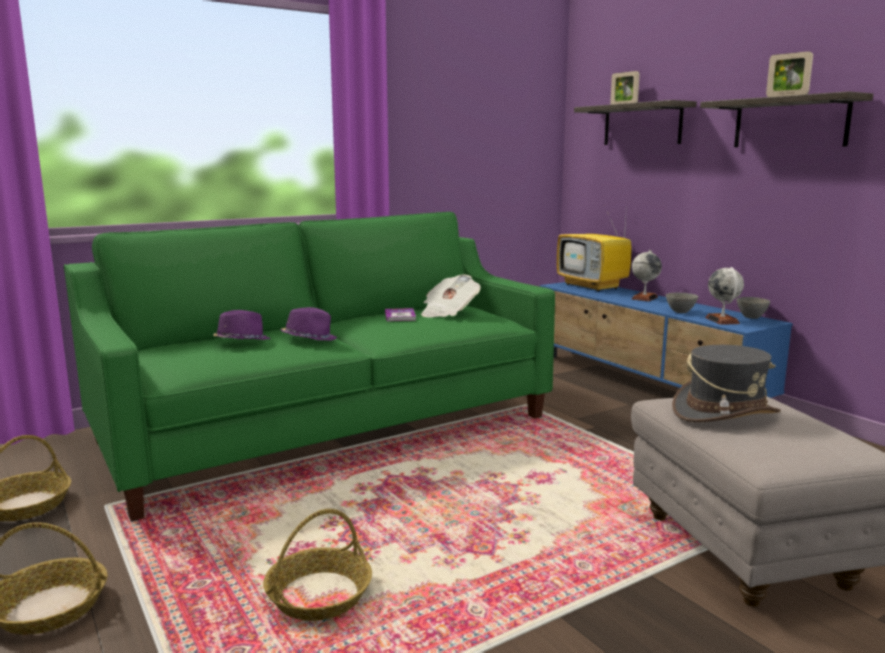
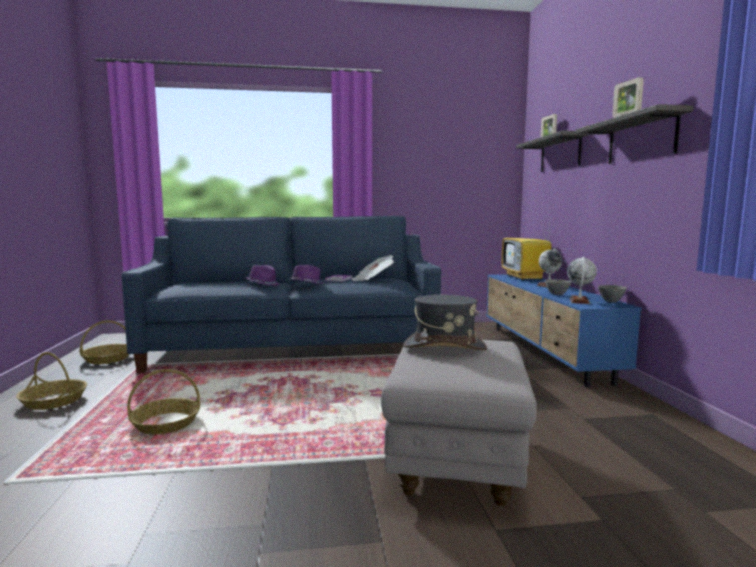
camera: 25 degrees right, 5 degrees down
green sofa [64,212,555,521] -> blue sofa [122,216,441,373]
purple hat [213,310,270,340] -> purple hat moved to [289,265,323,284]

